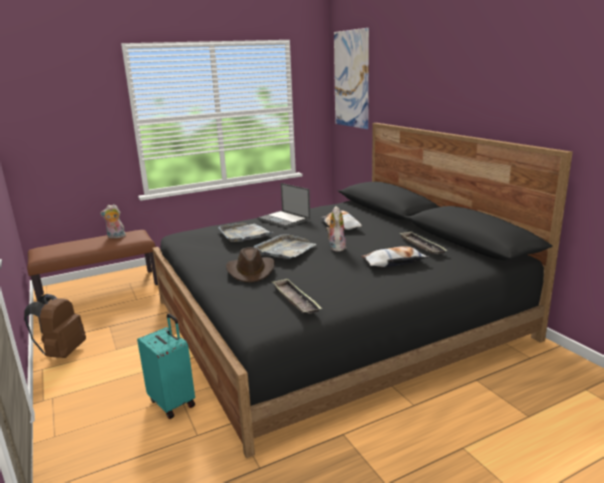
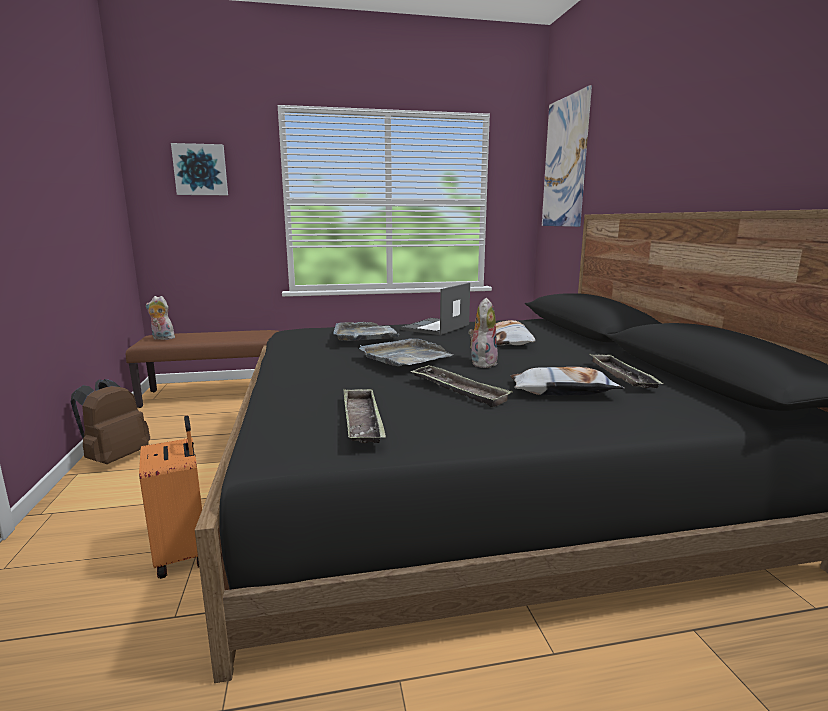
camera: 15 degrees right, 5 degrees down
plush toy [100,204,126,239] -> plush toy moved to [146,296,175,340]
turquoise suitcase [137,313,195,419] -> orange suitcase [139,416,202,579]
brown hat [226,247,275,283] -> none
laptop [258,183,310,228] -> laptop turned 60 degrees clockwise [401,283,470,335]
none -> picture [171,143,228,195]
none -> tray [410,365,513,407]

